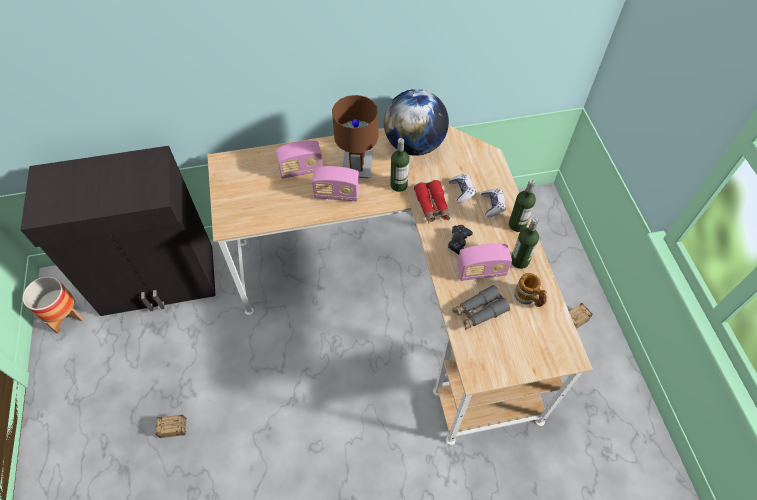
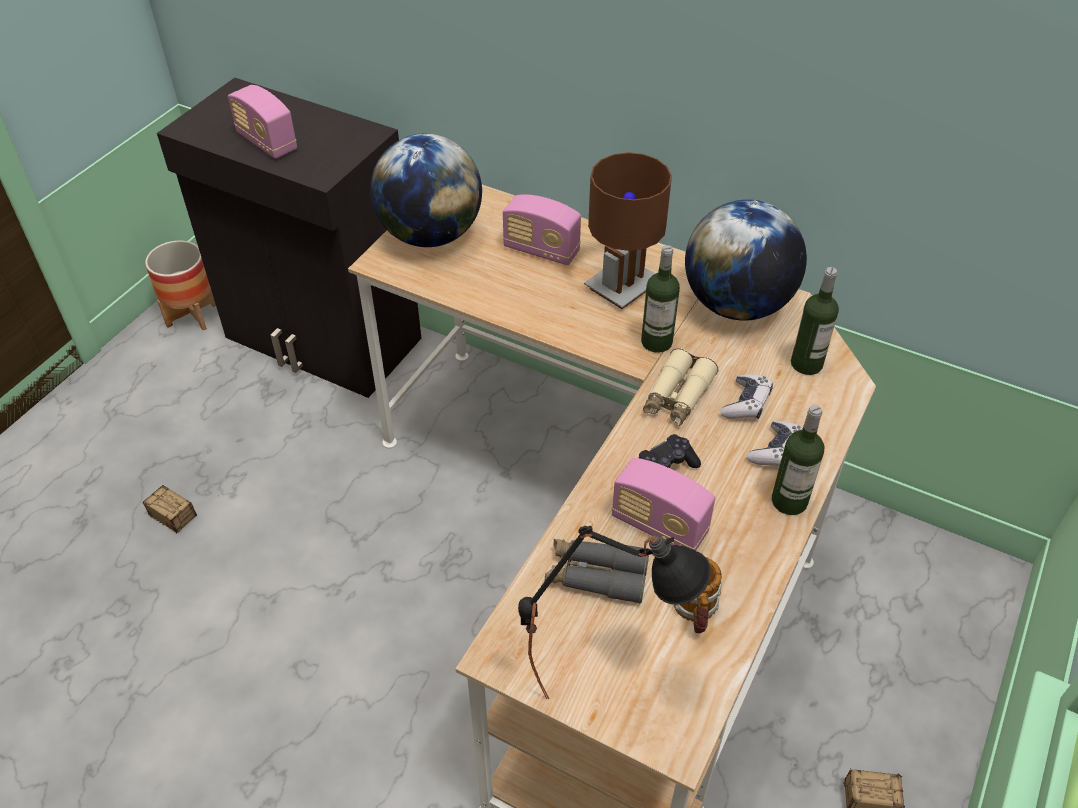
camera: 40 degrees right, 10 degrees down
radio [312,166,360,201] -> radio moved to [228,85,297,159]
red binoculars [414,180,450,224] -> beige binoculars [643,348,718,426]
bottle [511,217,539,269] -> bottle moved to [791,267,839,375]
none -> globe [370,134,482,247]
none -> black table lamp [518,526,711,699]

